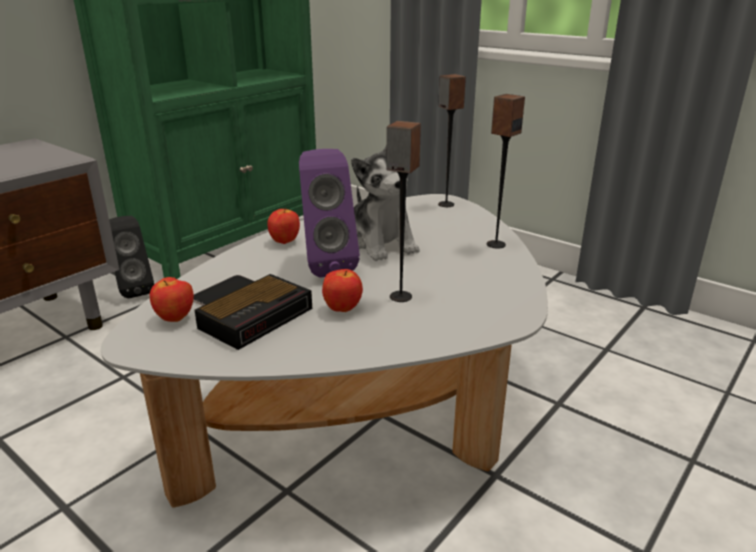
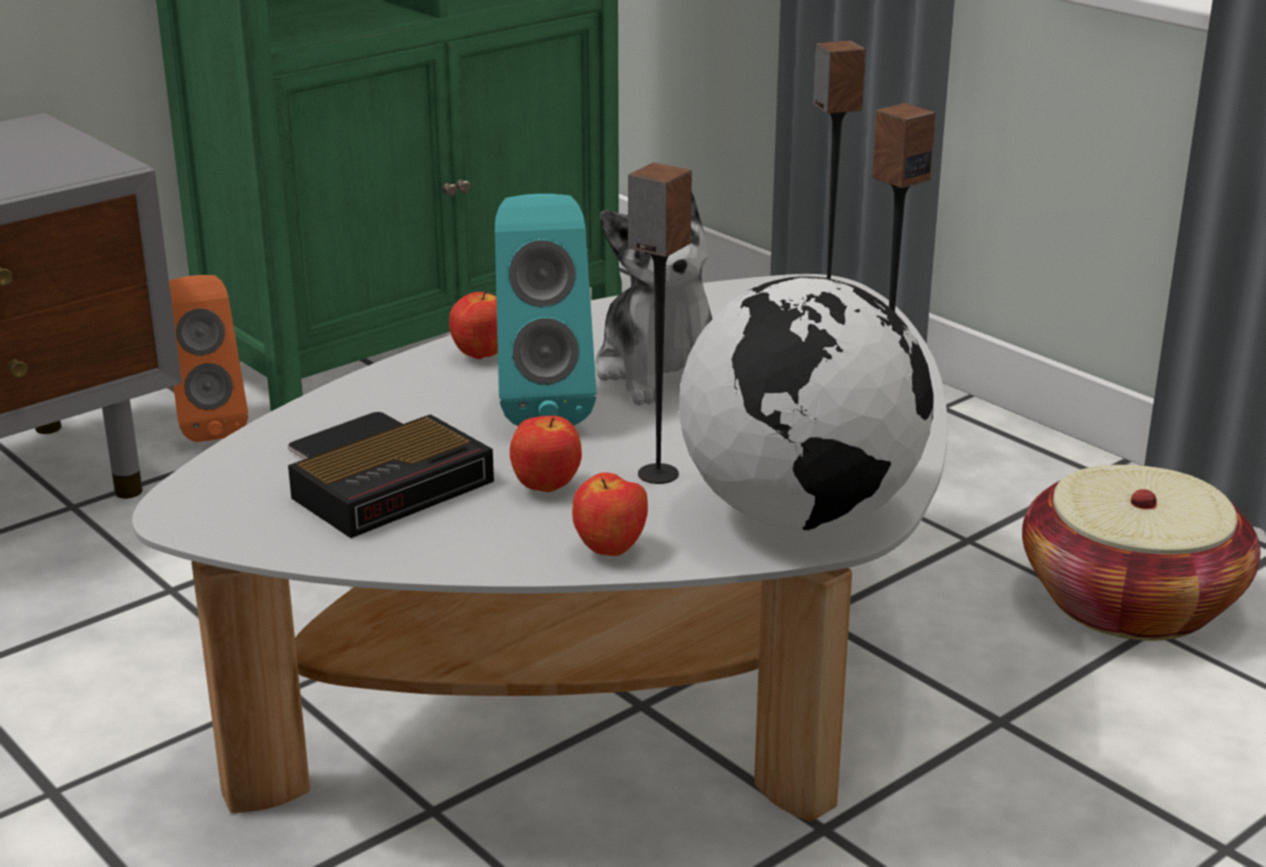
camera: 10 degrees right, 0 degrees up
black speaker [109,216,154,298] -> orange speaker [169,275,248,442]
apple [150,277,194,322] -> apple moved to [572,472,648,556]
purple speaker [299,149,360,278] -> turquoise speaker [495,194,597,426]
none -> globe [679,277,934,531]
none -> basket [1022,465,1261,641]

